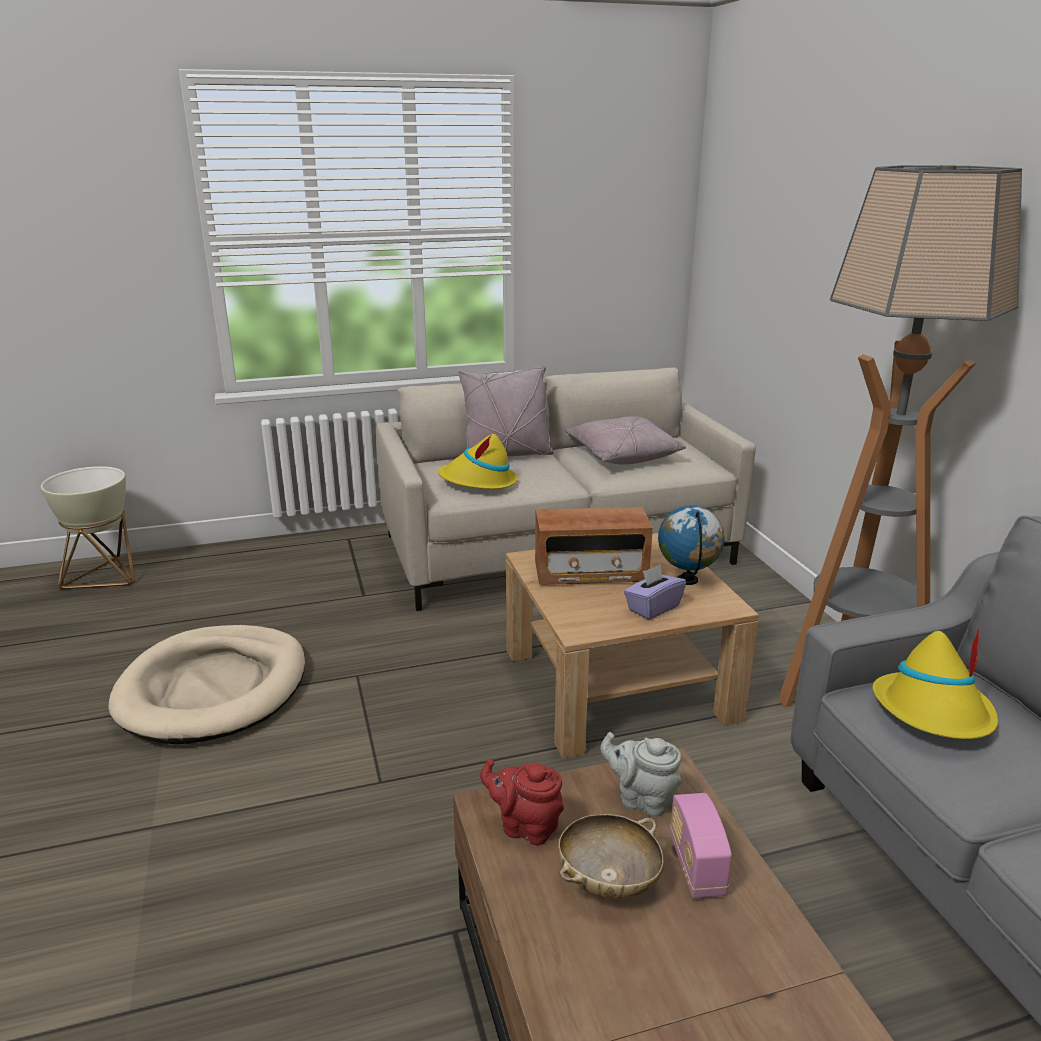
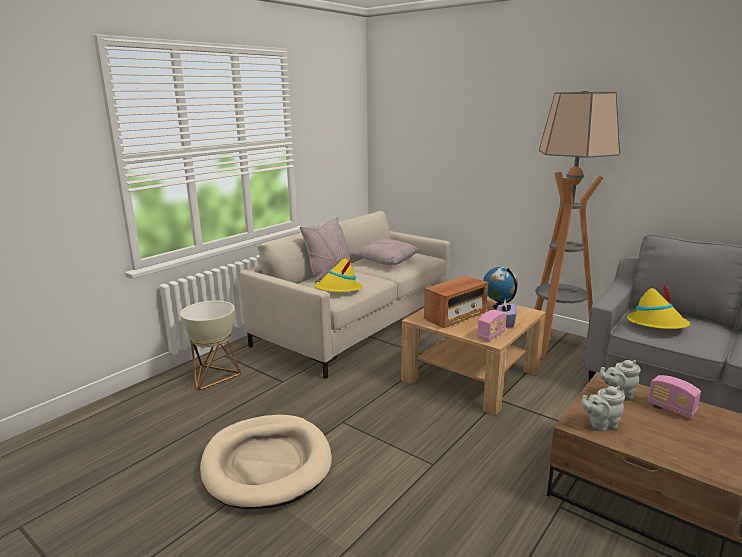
camera: 35 degrees left, 5 degrees down
planter [41,466,135,589] -> planter moved to [180,301,241,391]
red teapot [480,759,564,845] -> grey teapot [581,386,625,431]
beige bowl [558,814,664,899] -> none
none -> radio [477,310,507,341]

